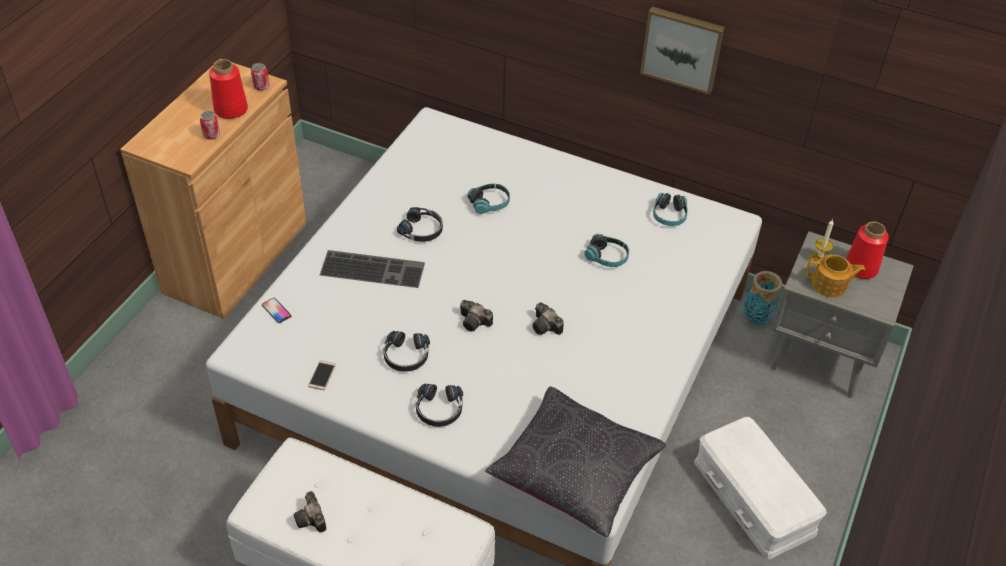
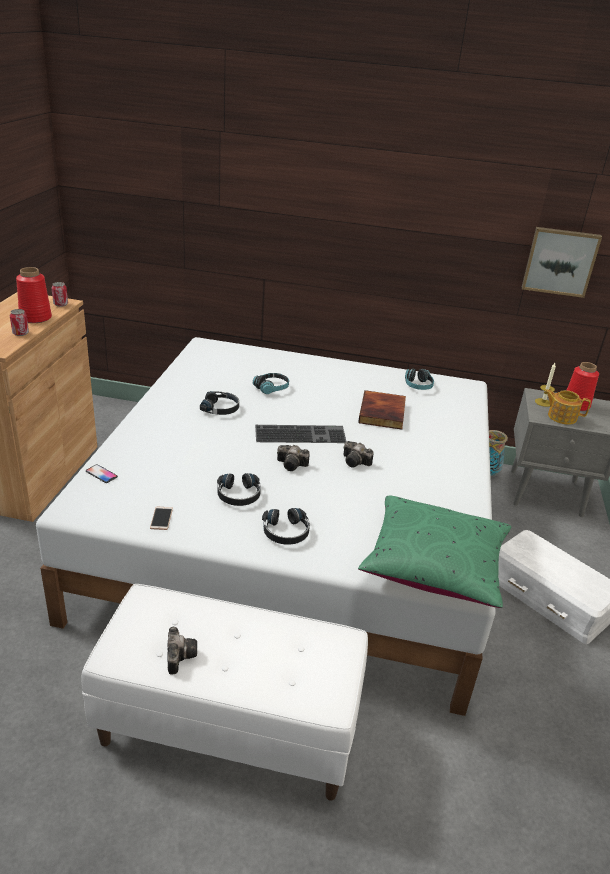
camera: 15 degrees left, 15 degrees down
camera [294,491,326,533] -> camera turned 150 degrees counterclockwise [167,627,197,674]
keyboard [320,250,425,288] -> keyboard moved to [255,425,347,443]
black pillow [485,386,666,537] -> green pillow [358,496,511,608]
headphones [584,234,629,267] -> book [358,391,406,430]
picture [640,7,725,95] -> picture moved to [522,227,602,298]
teapot [806,255,865,298] -> teapot turned 150 degrees counterclockwise [544,389,591,425]

